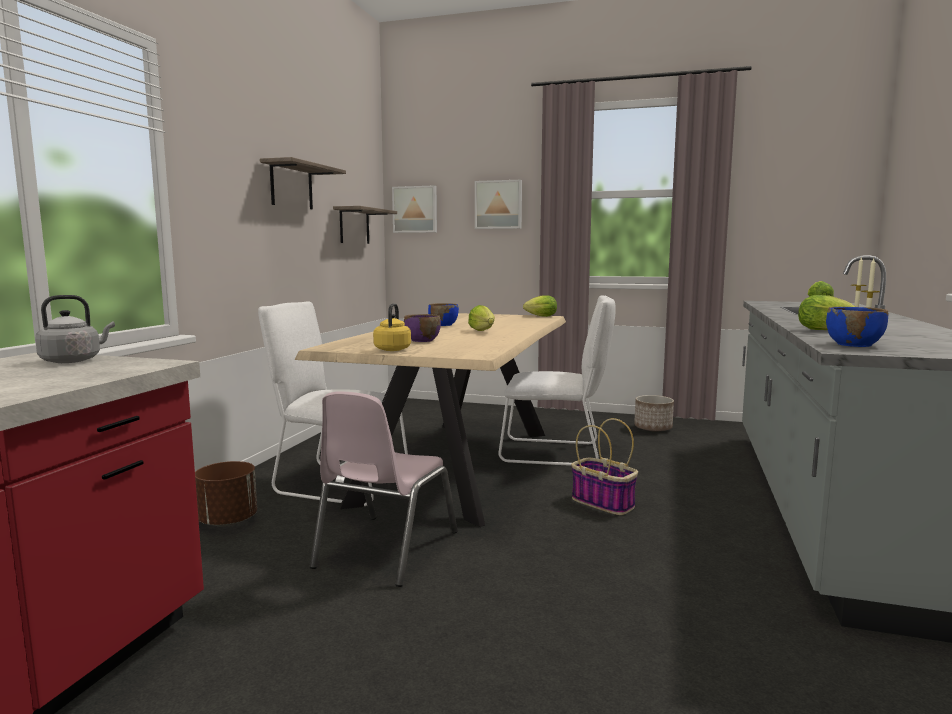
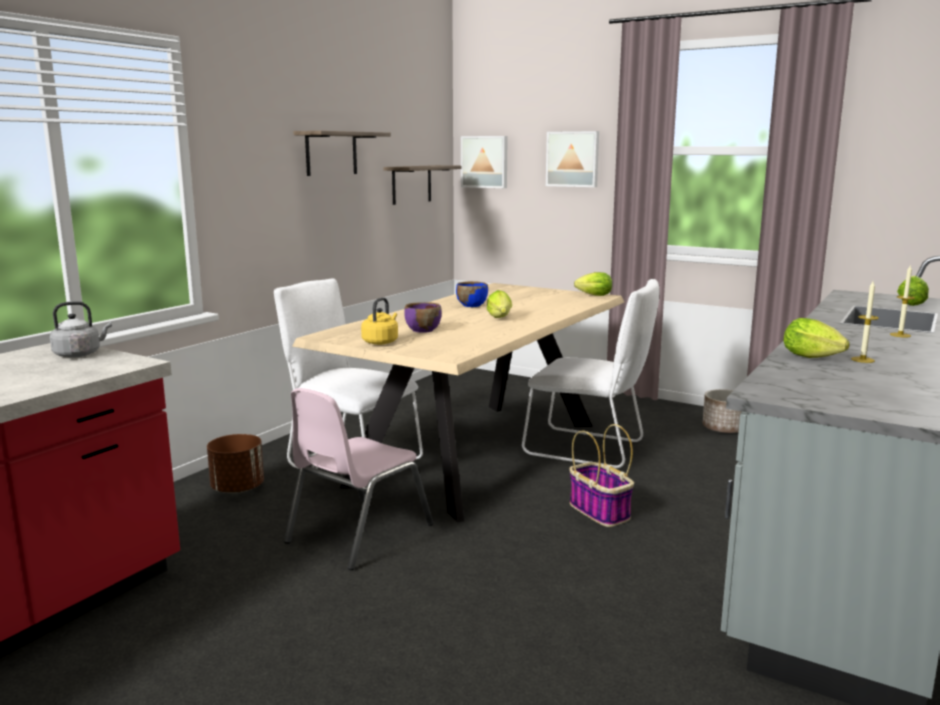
camera: 15 degrees right, 5 degrees up
blue bowl [826,307,888,347] -> none

